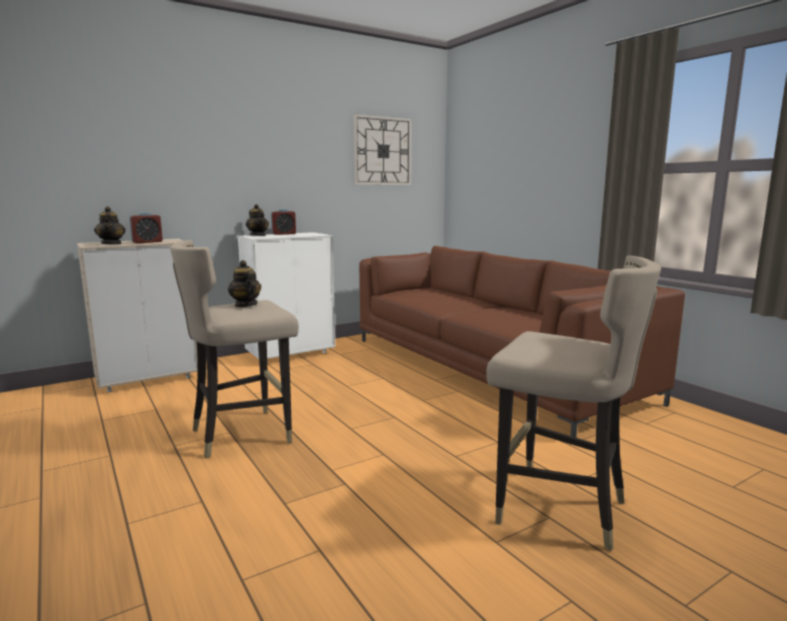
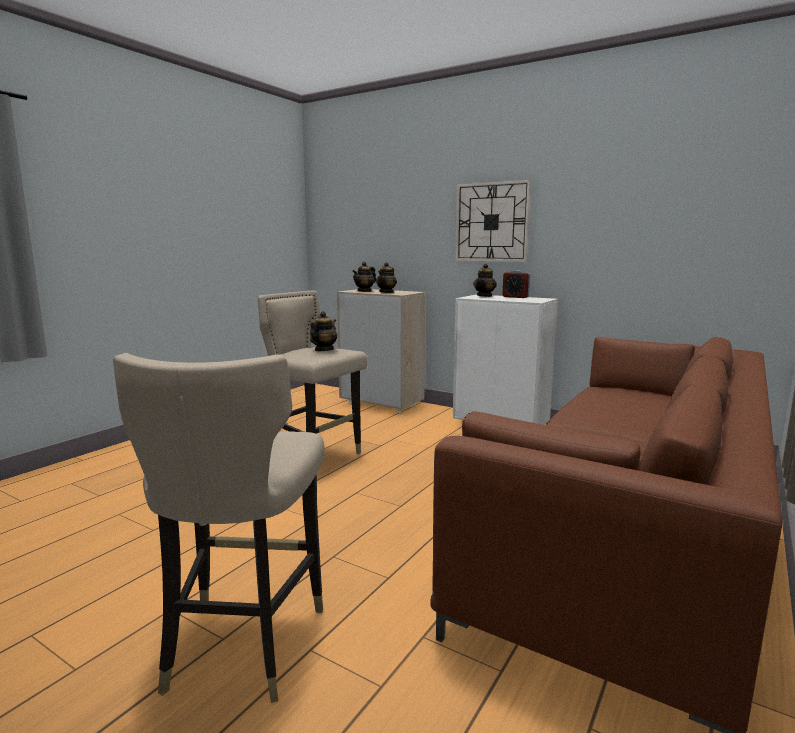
camera: 65 degrees right, 0 degrees up
alarm clock [129,212,163,243] -> teapot [376,262,397,293]
wall clock [353,114,412,185] -> wall clock moved to [455,179,531,262]

